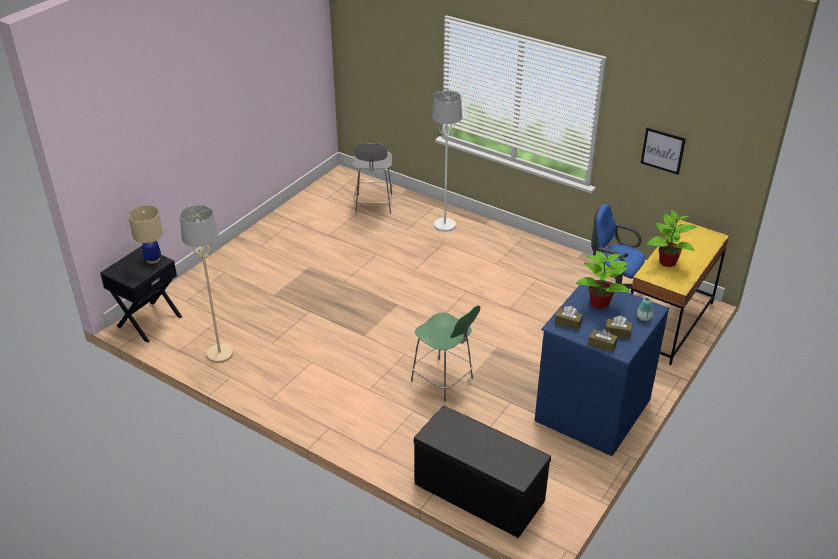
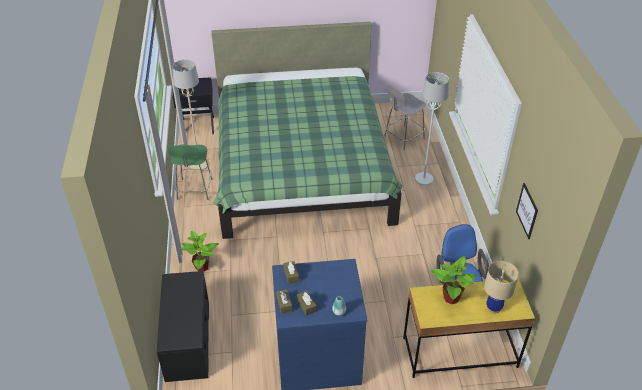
camera: 50 degrees right, 5 degrees up
beige table lamp [128,205,163,264] -> beige table lamp moved to [484,261,519,313]
green chair [411,305,480,402] -> green chair moved to [168,144,212,200]
potted plant [576,250,630,309] -> potted plant moved to [181,231,219,272]
none -> green bed [211,22,403,239]

